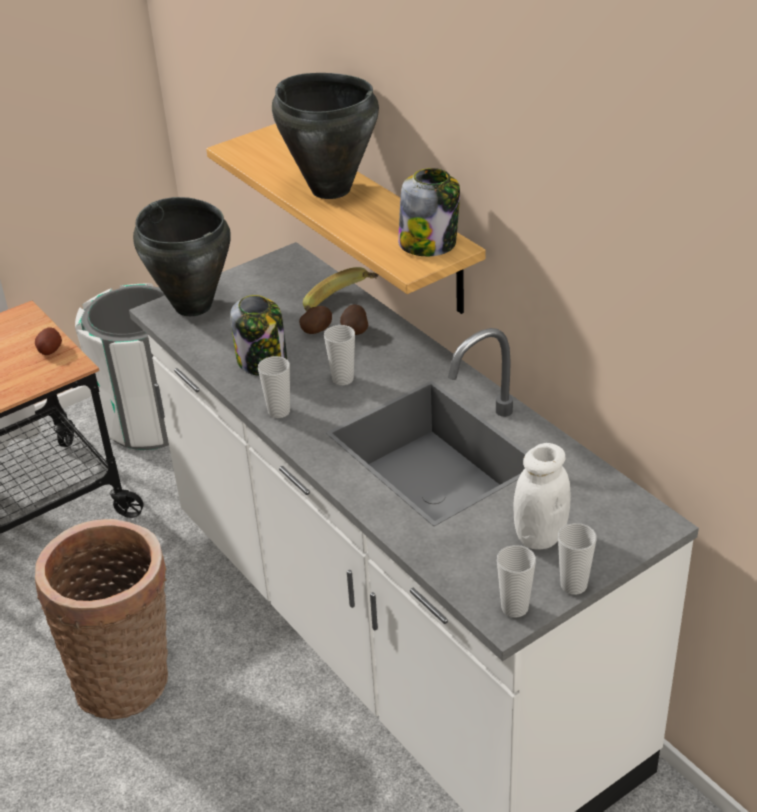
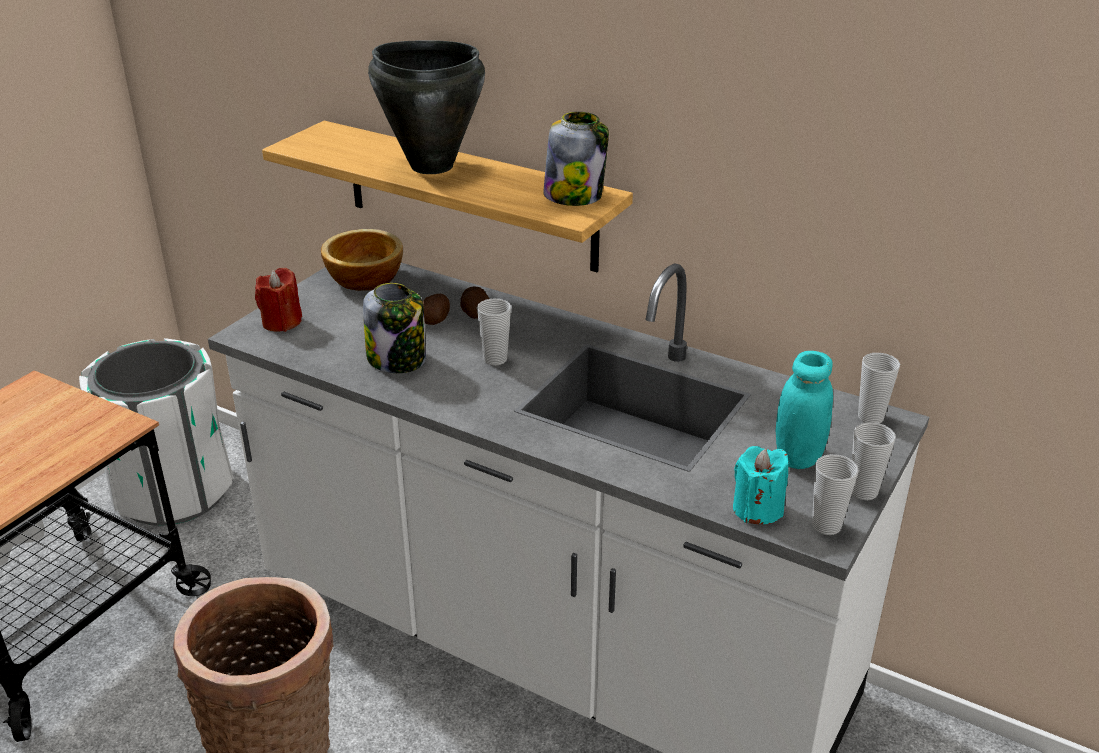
camera: 25 degrees left, 5 degrees down
potato [35,327,62,355] -> none
black cooking pot [133,197,231,316] -> red candle [255,268,302,332]
cup [258,356,290,418] -> cup moved to [858,353,900,423]
banana [303,267,379,311] -> none
white jar [513,443,571,550] -> turquoise jar [776,351,833,469]
none -> bowl [321,229,403,291]
none -> turquoise candle [733,446,789,524]

